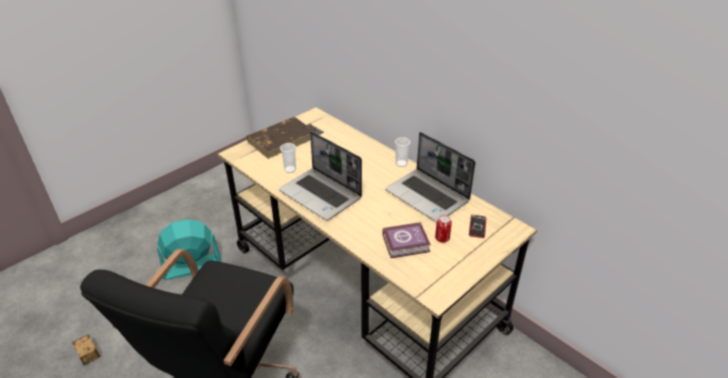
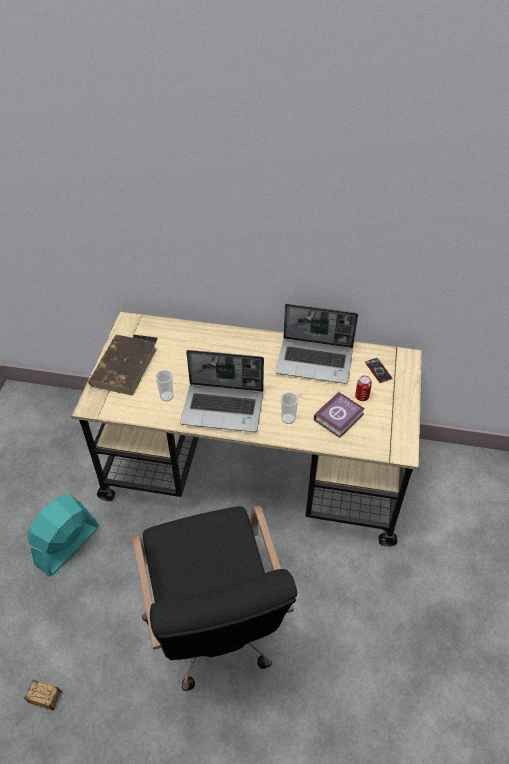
camera: 35 degrees left, 10 degrees up
cup [395,137,410,167] -> cup moved to [281,392,299,424]

